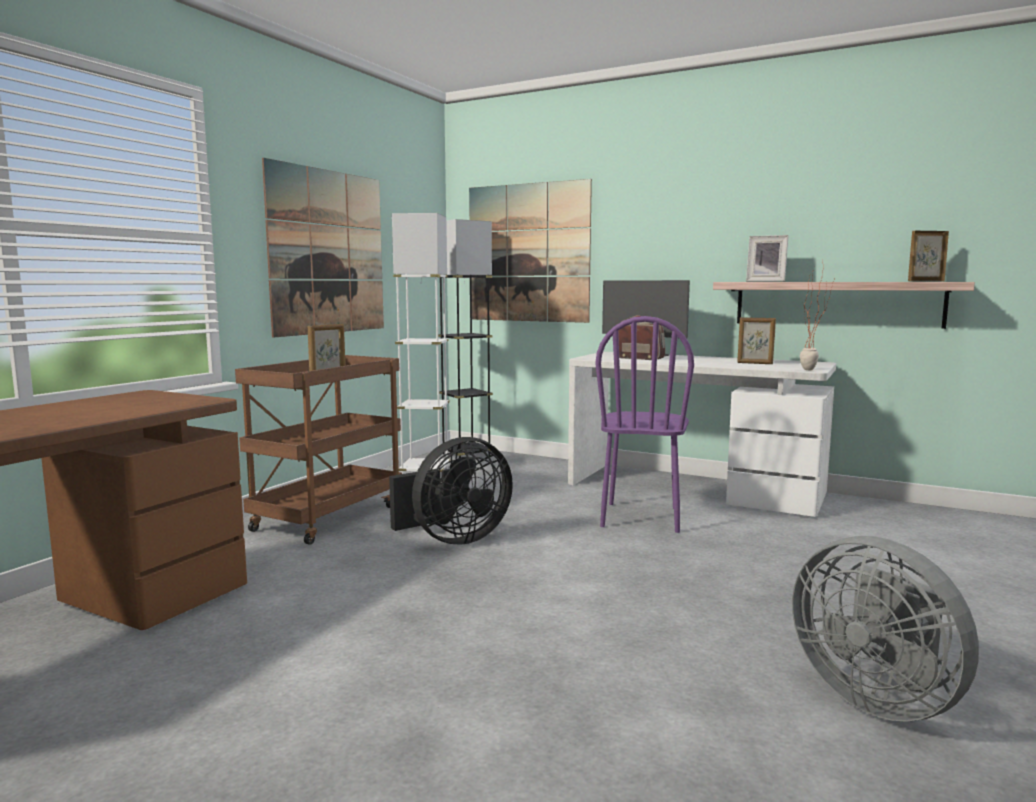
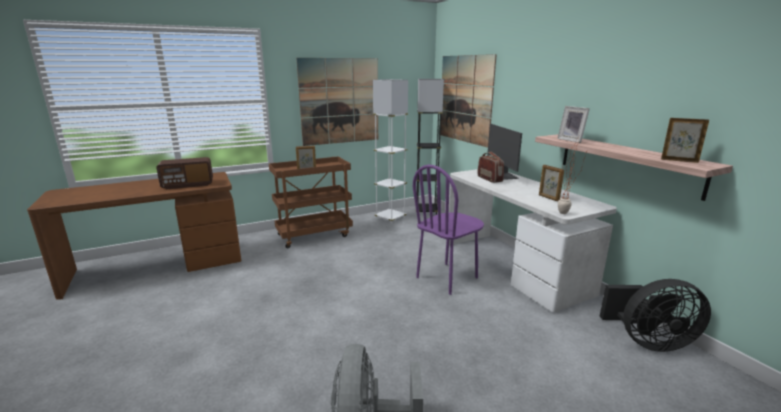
camera: 35 degrees right, 10 degrees up
black fan [389,437,513,545] -> black fan moved to [600,279,711,352]
none -> radio [157,157,213,189]

